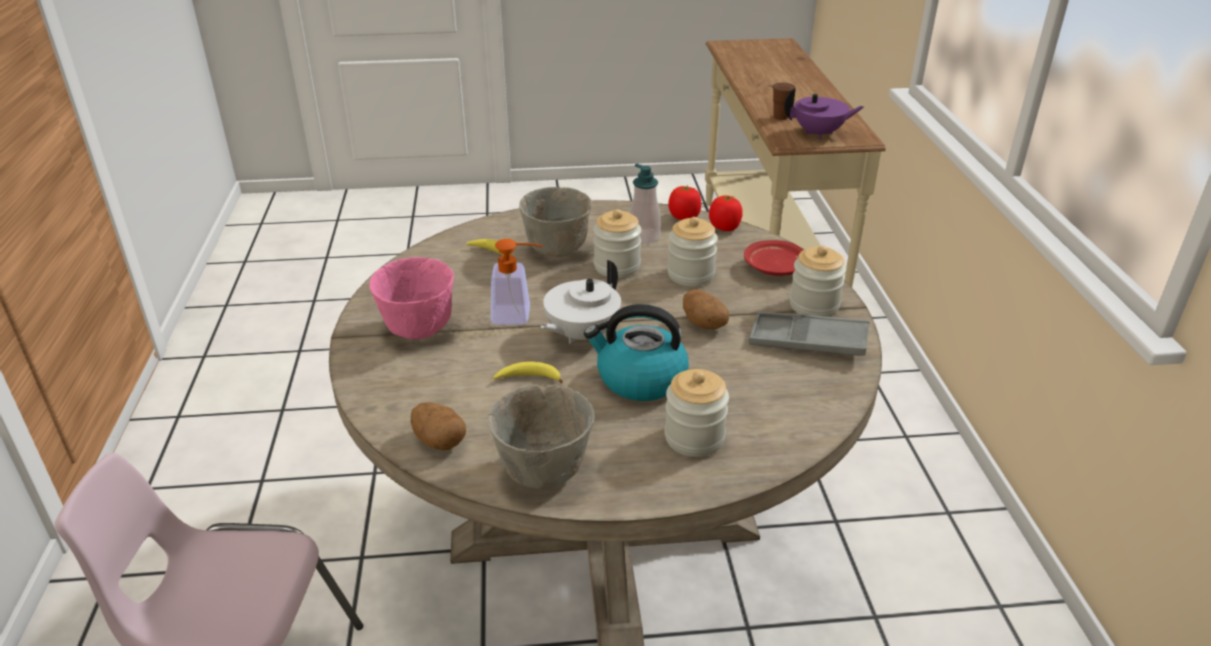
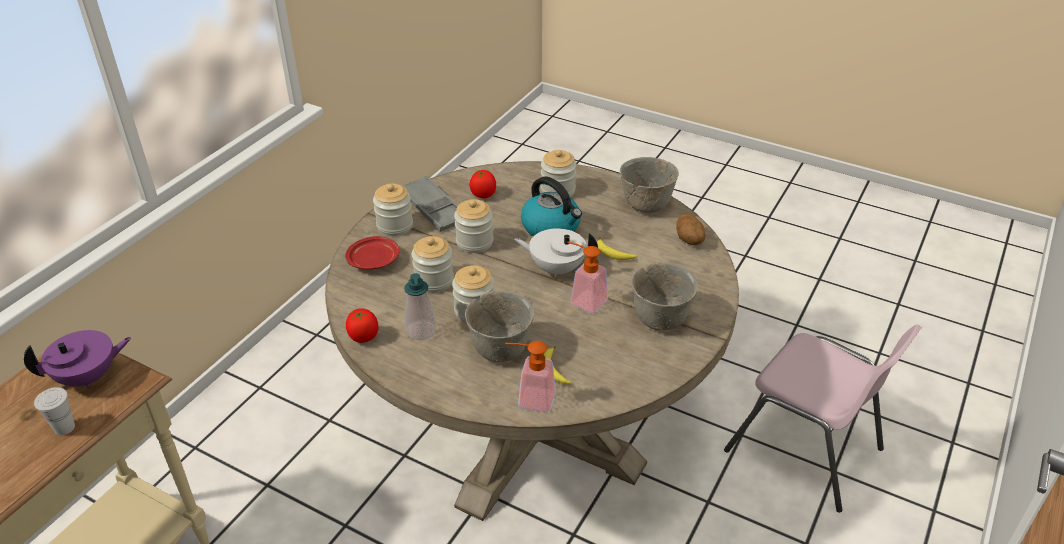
camera: 145 degrees left, 5 degrees up
pink bowl [369,257,454,339] -> grey bowl [631,262,698,330]
white teapot [540,260,621,344] -> white teapot turned 150 degrees counterclockwise [514,228,598,277]
potato [683,289,729,329] -> jar [454,199,493,253]
tomato [709,195,743,231] -> tomato moved to [470,170,496,198]
brown cup [772,83,796,120] -> white cup [34,387,75,435]
purple teapot [784,88,864,139] -> purple teapot turned 120 degrees clockwise [24,330,132,389]
none -> soap dispenser [505,341,556,412]

